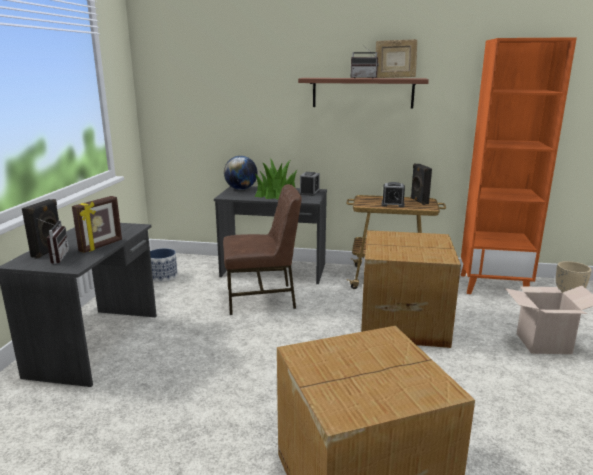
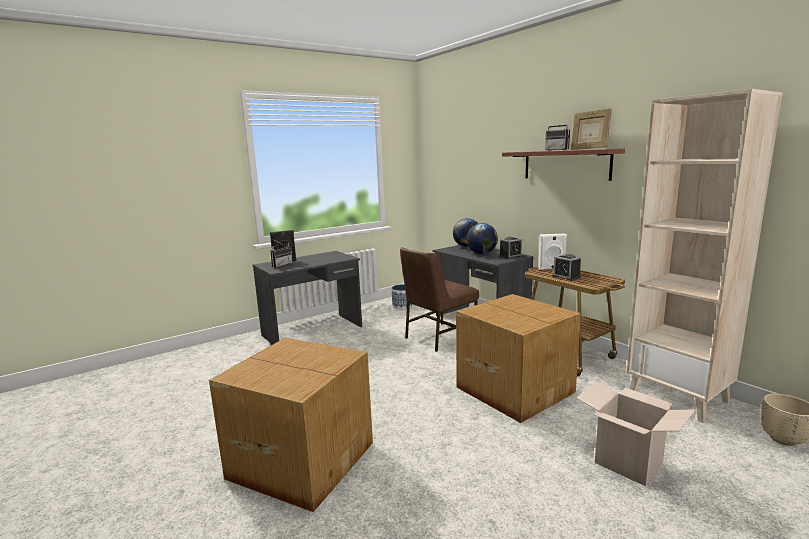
camera: 45 degrees right, 5 degrees down
picture frame [72,196,122,253] -> none
brown chair [223,184,302,315] -> brown chair turned 105 degrees clockwise [400,247,479,352]
potted plant [255,158,297,199] -> globe [467,223,498,254]
black speaker [411,164,432,205] -> none
orange bookcase [461,37,577,294] -> beige bookcase [627,89,783,423]
none -> white speaker [538,233,567,270]

